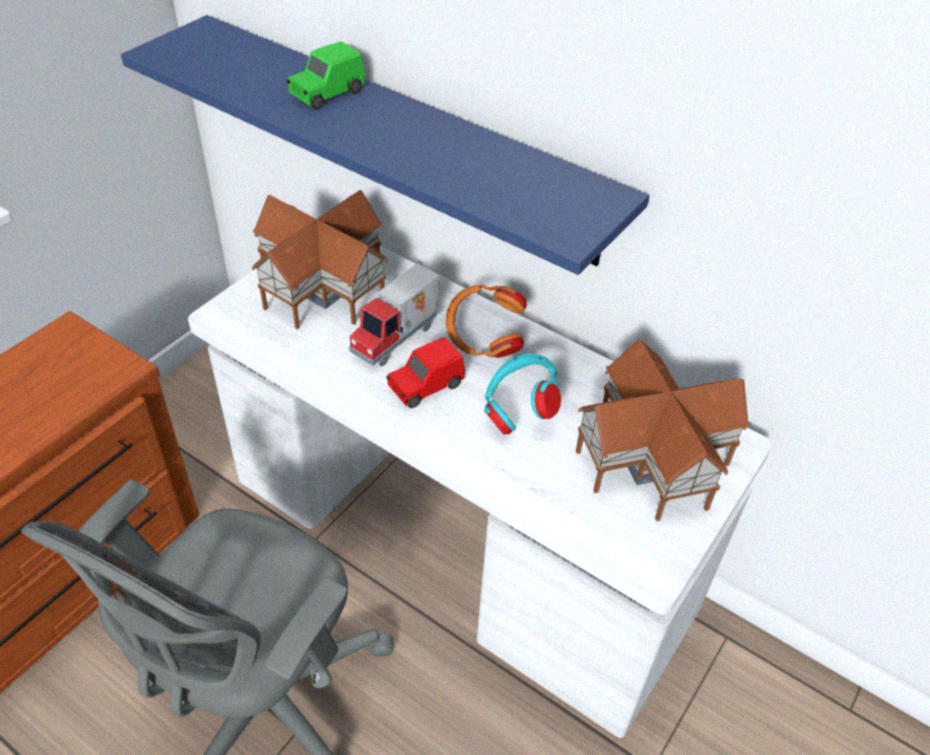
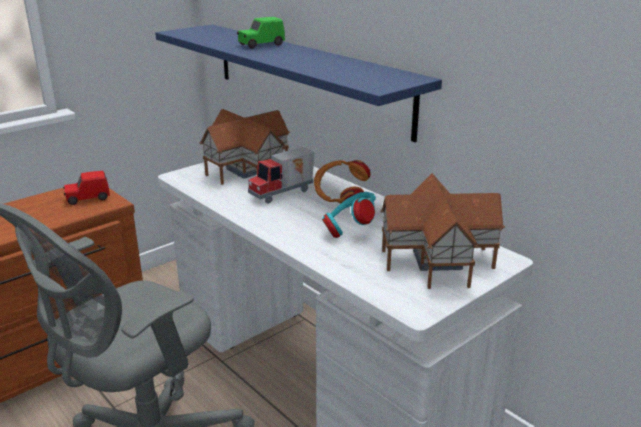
camera: 15 degrees right, 20 degrees down
red toy car [386,337,465,408] -> red toy car moved to [63,171,110,205]

